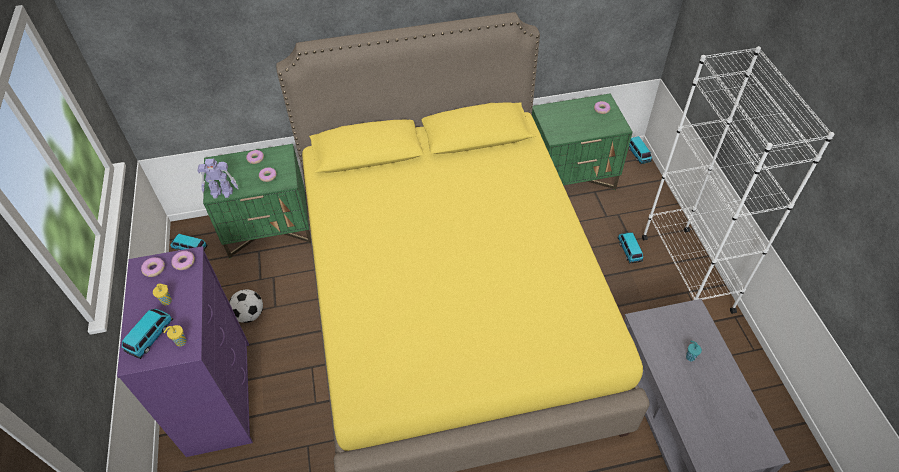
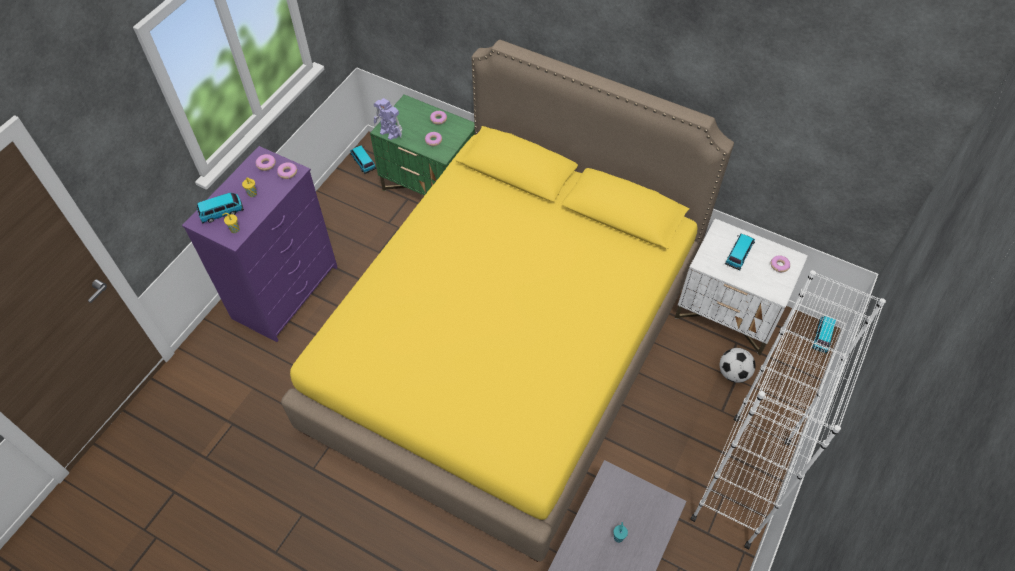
camera: 40 degrees right, 5 degrees up
football [229,289,263,323] -> football moved to [720,348,756,383]
green nightstand [532,93,633,190] -> white nightstand [675,219,808,356]
toy car [617,232,643,264] -> toy car moved to [725,234,755,270]

